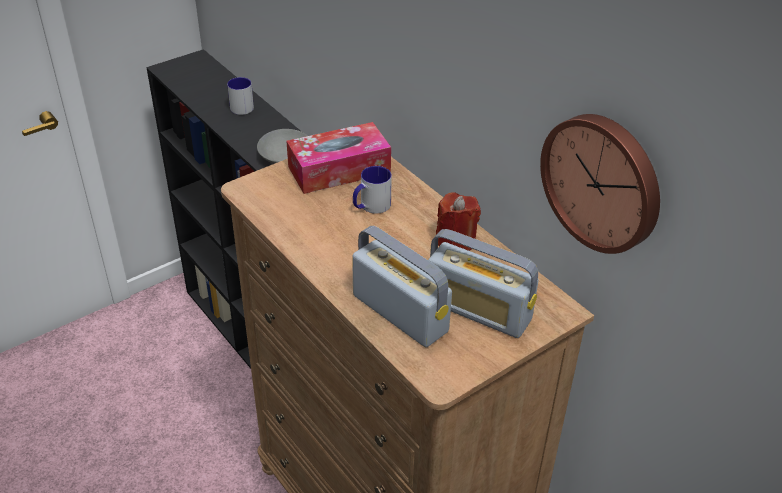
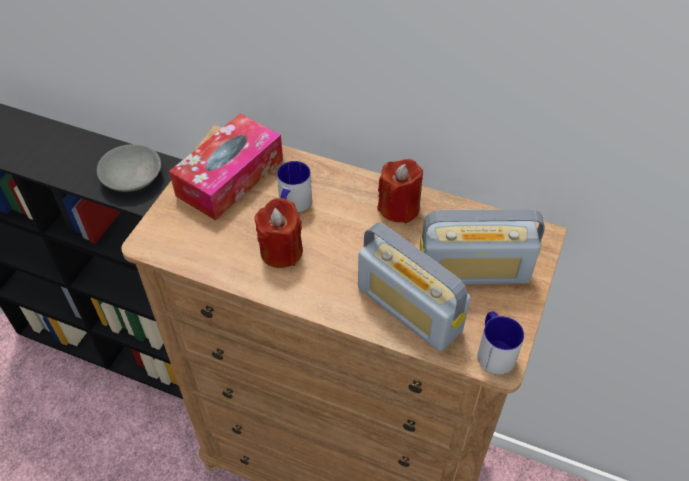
camera: 30 degrees left, 10 degrees up
mug [227,77,254,115] -> mug moved to [477,312,524,375]
radio [352,226,452,347] -> radio turned 150 degrees counterclockwise [358,222,471,352]
wall clock [540,114,660,254] -> none
none -> red candle [254,198,303,268]

